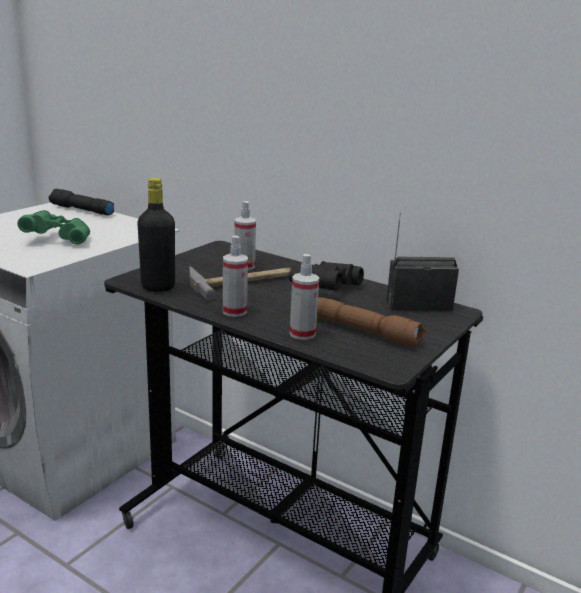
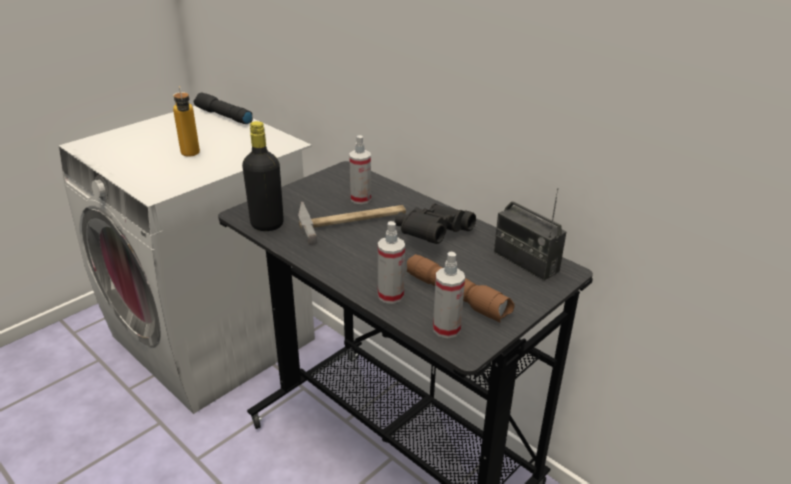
camera: 10 degrees right, 10 degrees up
green binoculars [17,210,90,245] -> bottle [173,86,200,157]
spray bottle [223,236,248,317] -> spray bottle moved to [433,251,465,338]
radio [386,213,459,311] -> radio turned 135 degrees counterclockwise [494,188,566,281]

